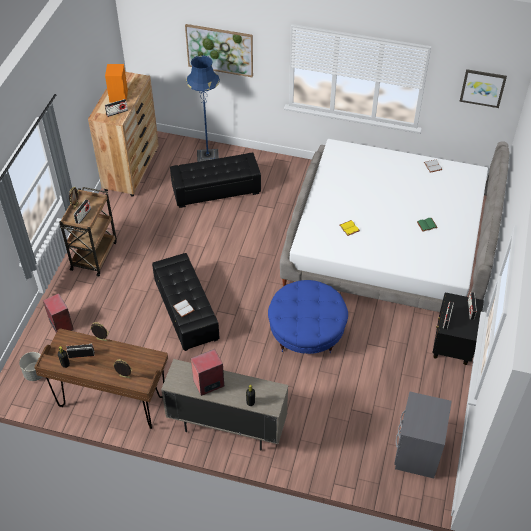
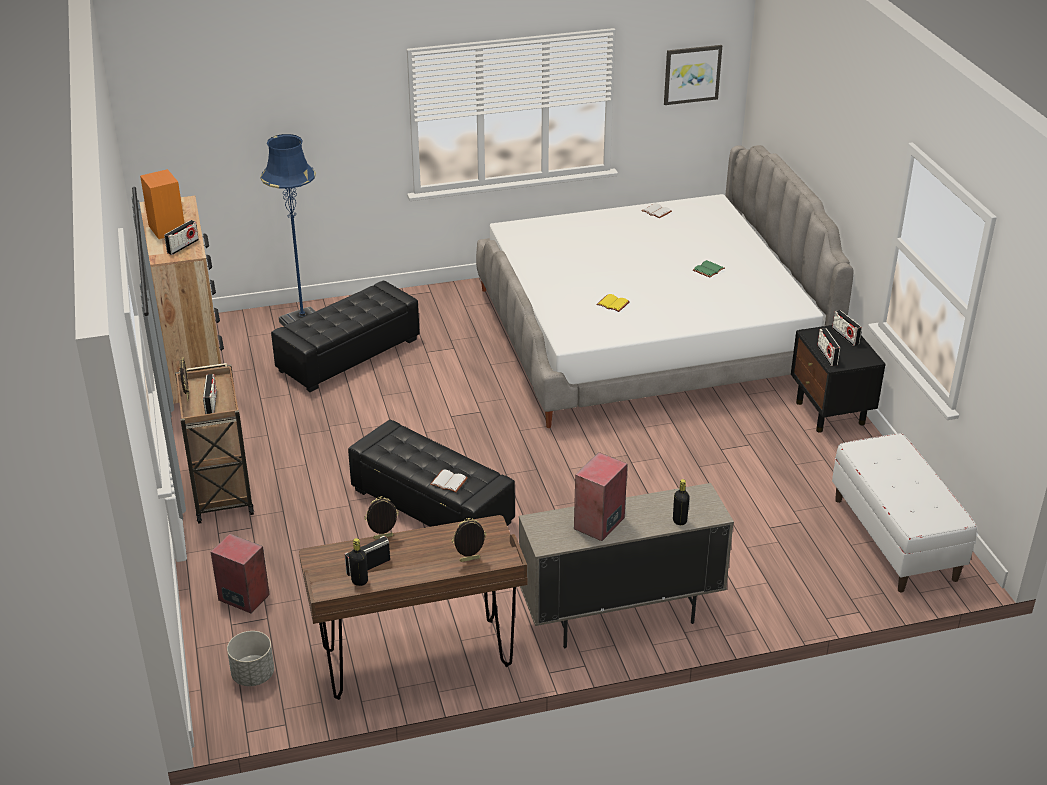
camera: 30 degrees left, 15 degrees down
picture [185,24,253,77] -> none
blue ottoman [268,280,348,354] -> none
grey nightstand [394,392,452,478] -> white bench [832,433,977,592]

